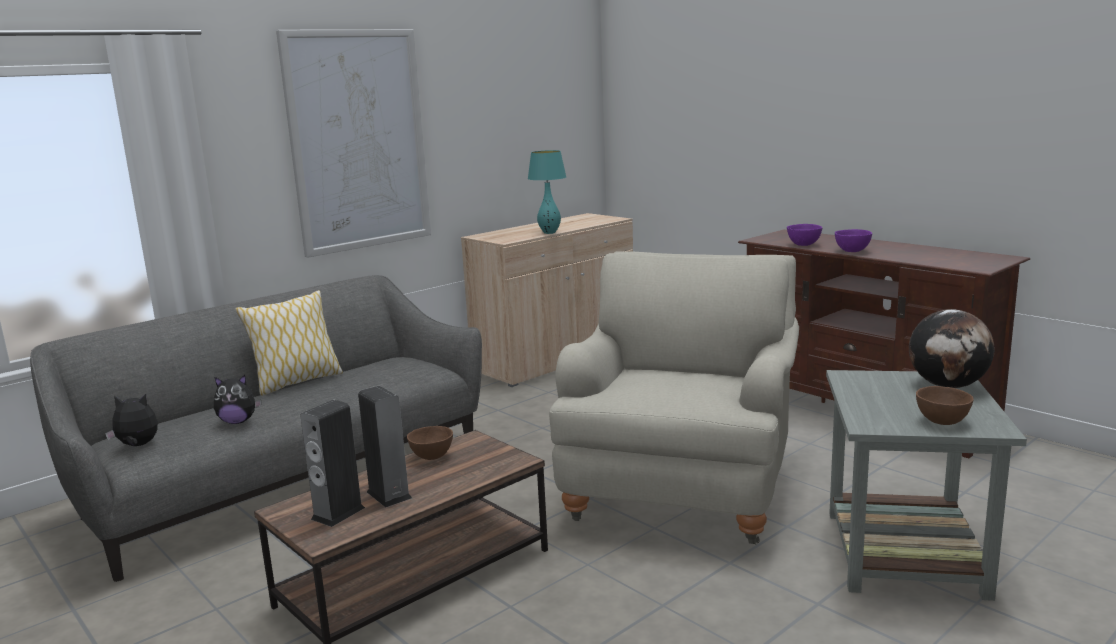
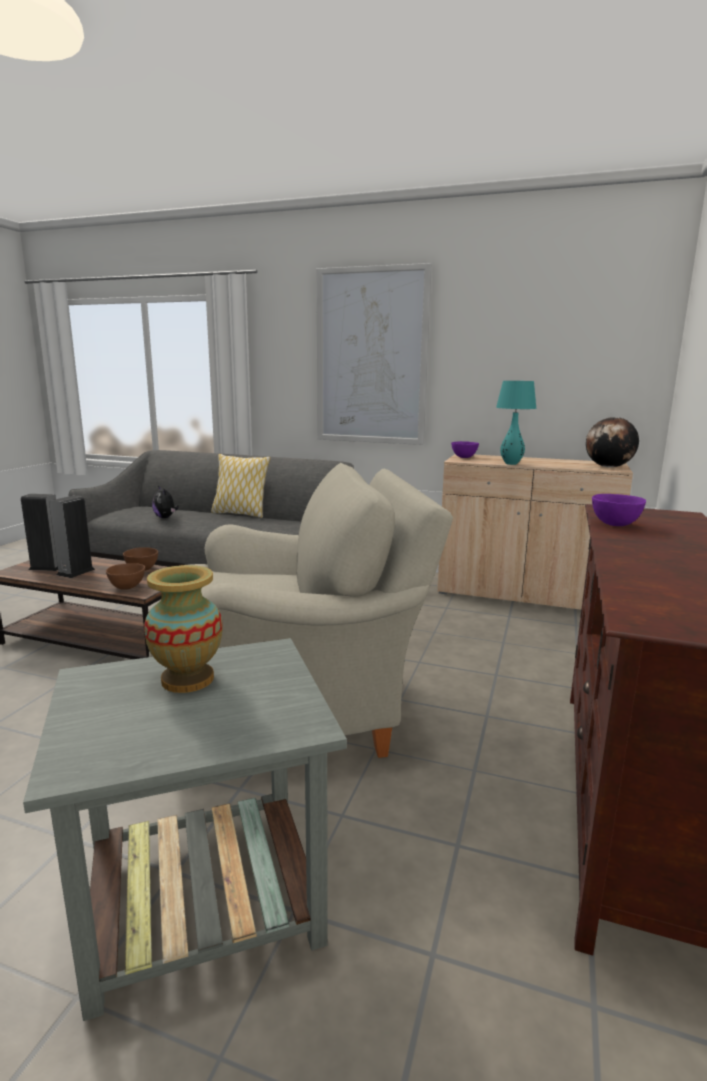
camera: 60 degrees right, 0 degrees up
plush toy [105,394,158,446] -> none
purple bowl [835,229,872,252] -> purple bowl moved to [451,441,479,458]
globe [909,309,995,388] -> globe moved to [586,417,639,468]
brown bowl [916,386,974,425] -> brown bowl moved to [106,563,145,590]
none -> vase [144,565,222,693]

